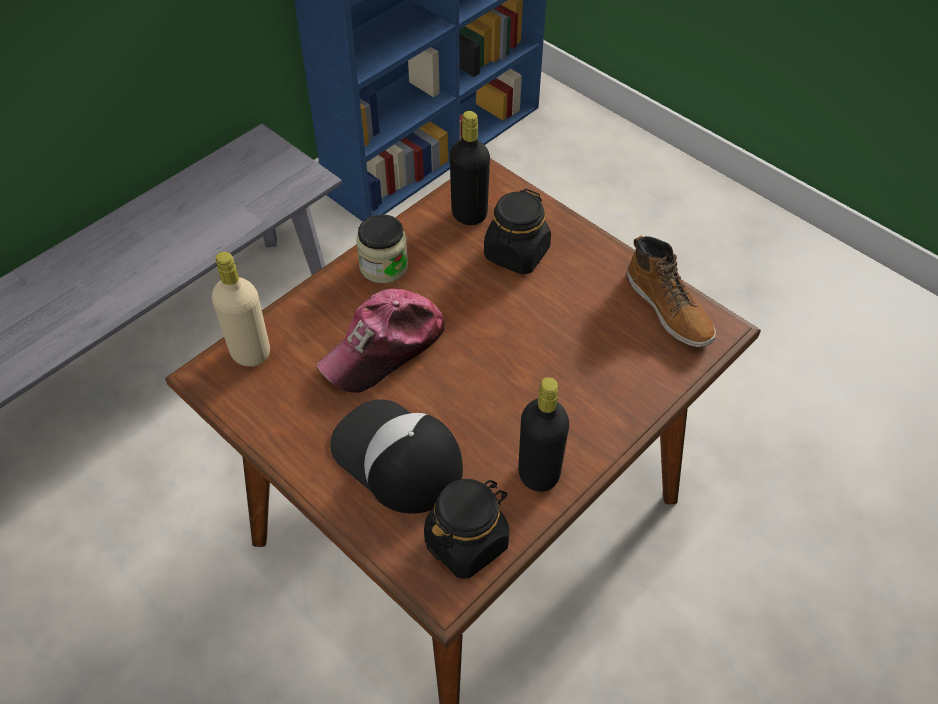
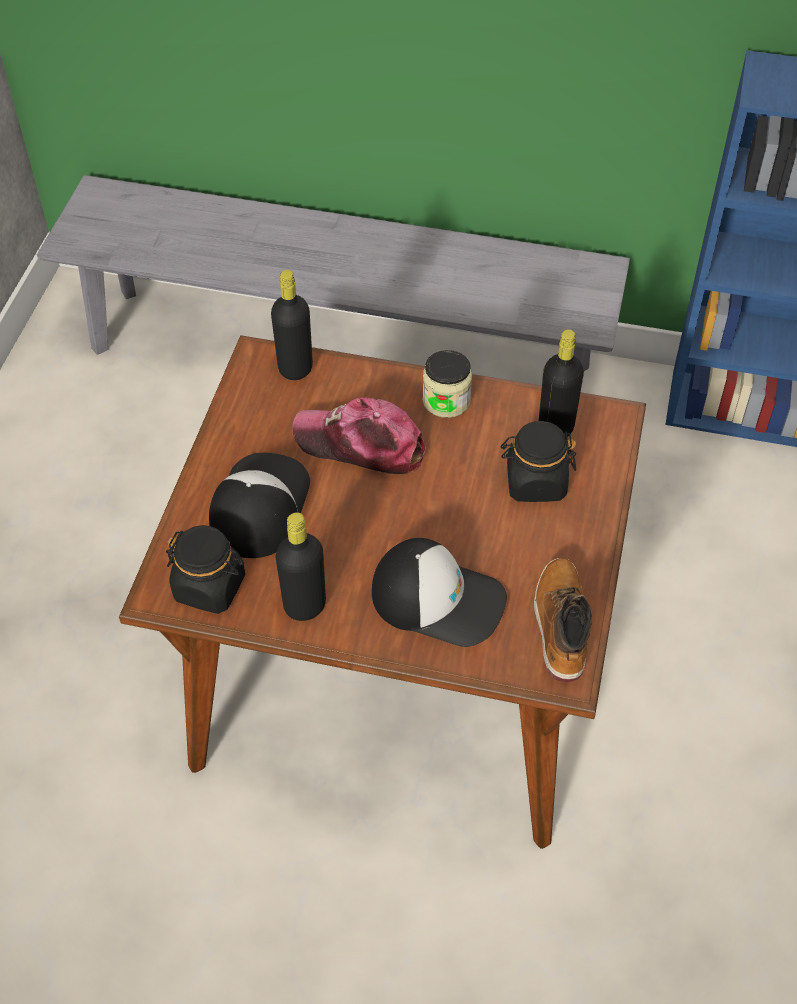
camera: 60 degrees right, 0 degrees up
beige bottle [212,252,270,367] -> black bottle [271,270,313,380]
boot [626,235,716,347] -> boot turned 150 degrees clockwise [534,558,592,682]
none -> cap [372,538,507,647]

